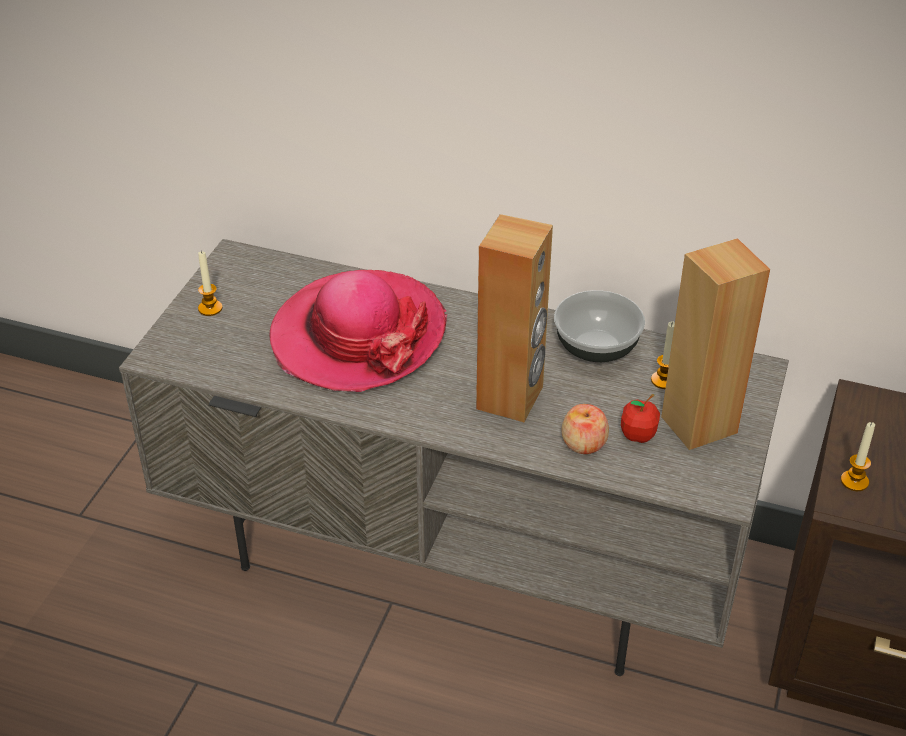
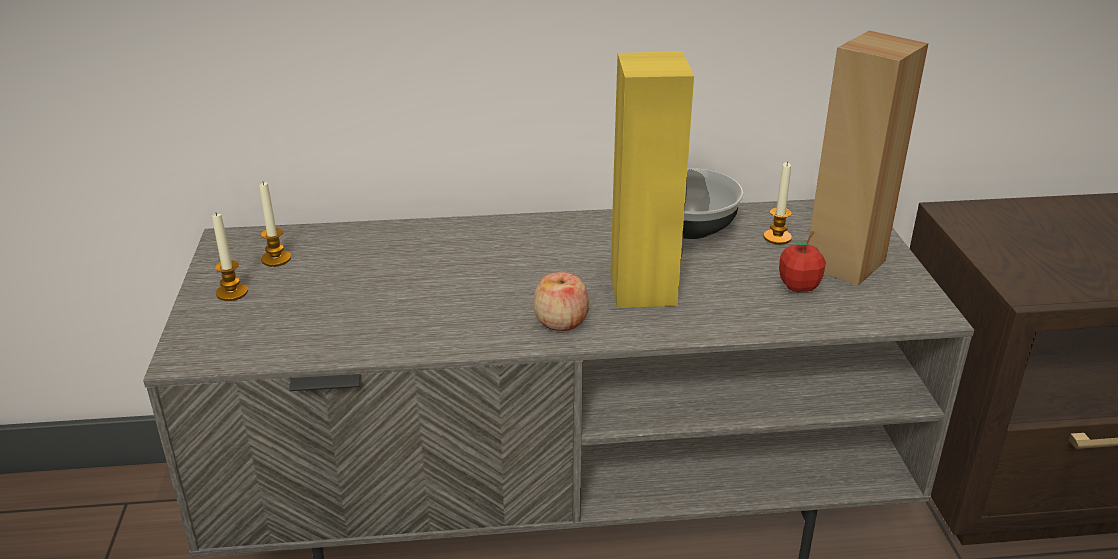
camera: 25 degrees left, 10 degrees down
hat [269,270,447,392] -> none
brown speaker [476,214,553,422] -> yellow speaker [610,51,694,308]
apple [561,404,609,454] -> apple moved to [533,272,589,331]
candle [841,422,875,491] -> candle moved to [259,182,291,267]

